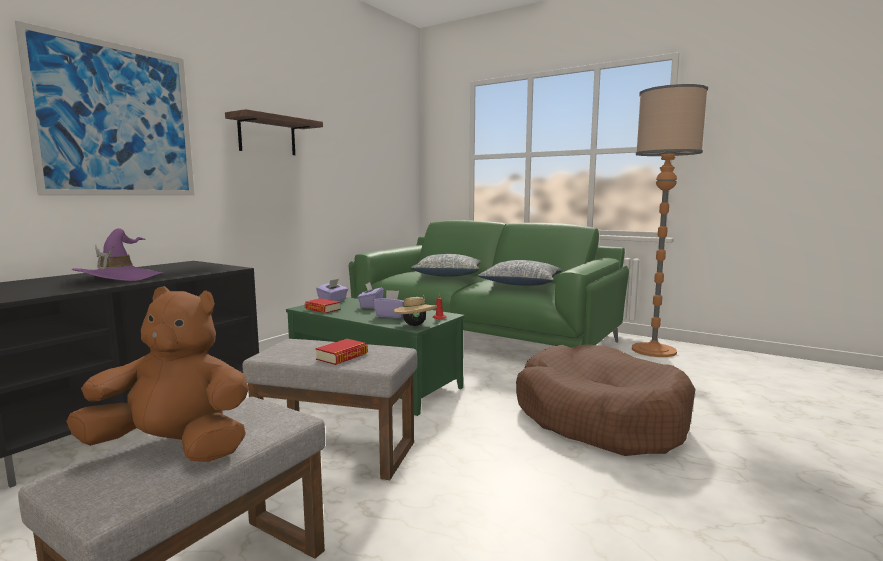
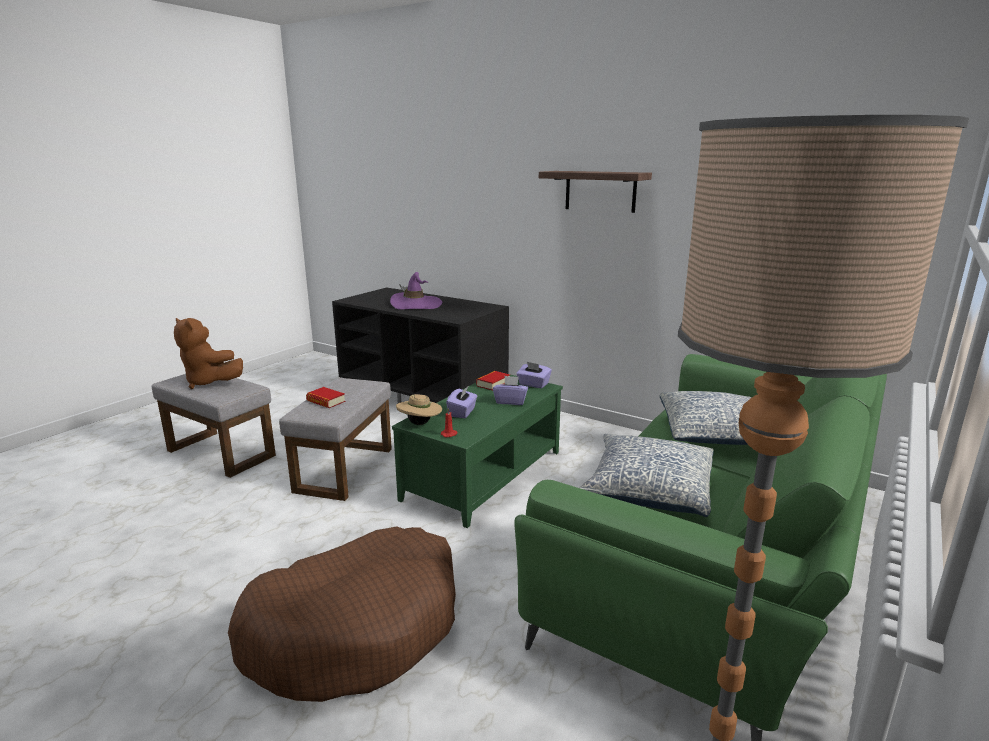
camera: 90 degrees right, 10 degrees up
picture [15,21,194,195] -> none
brown plush toy [66,286,249,462] -> brown plush toy turned 120 degrees clockwise [174,318,243,389]

